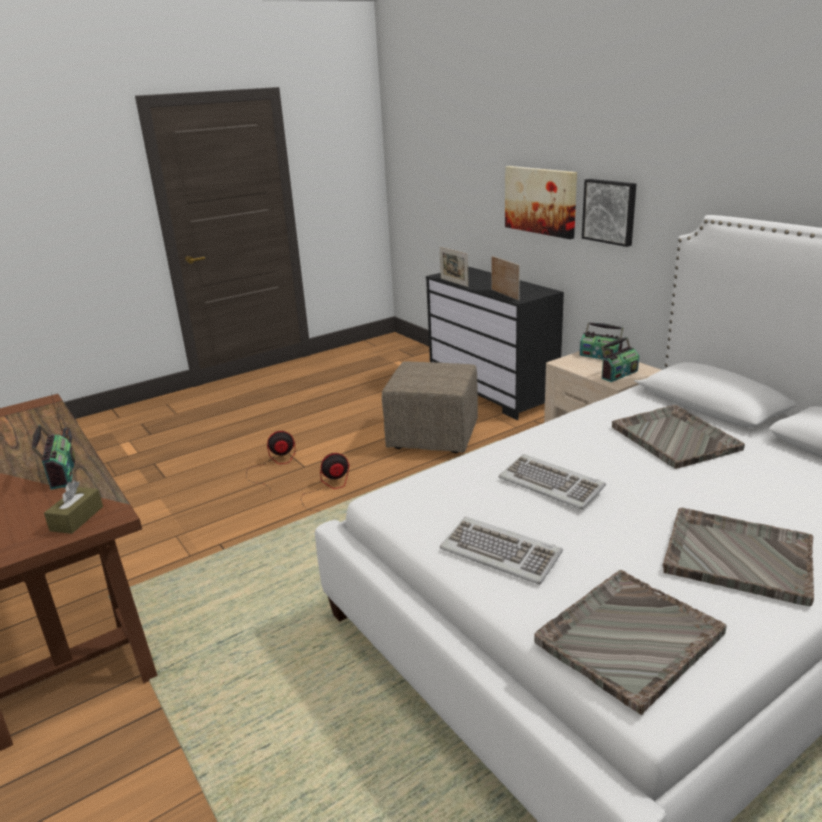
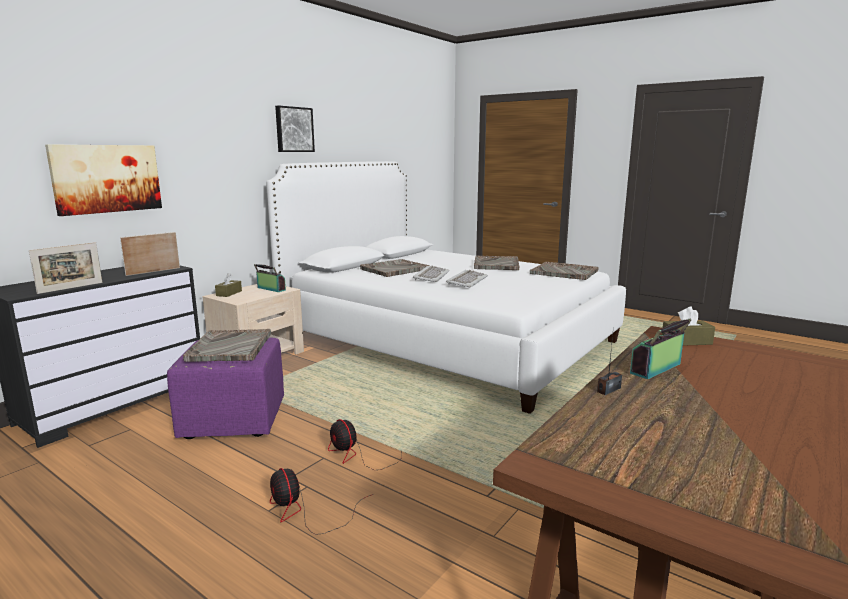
camera: 110 degrees left, 10 degrees down
beige ottoman [382,362,478,453] -> purple ottoman [167,338,284,439]
keyboard [440,517,563,585] -> keyboard moved to [413,266,449,282]
radio [580,322,623,360] -> brown tissue box [215,273,242,297]
picture [582,179,636,247] -> picture moved to [275,106,315,152]
none -> grey tray [183,329,271,362]

